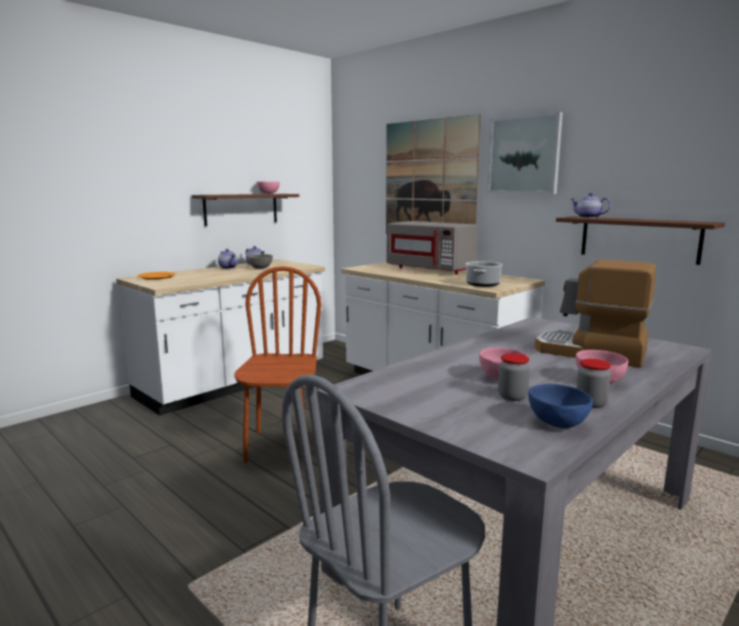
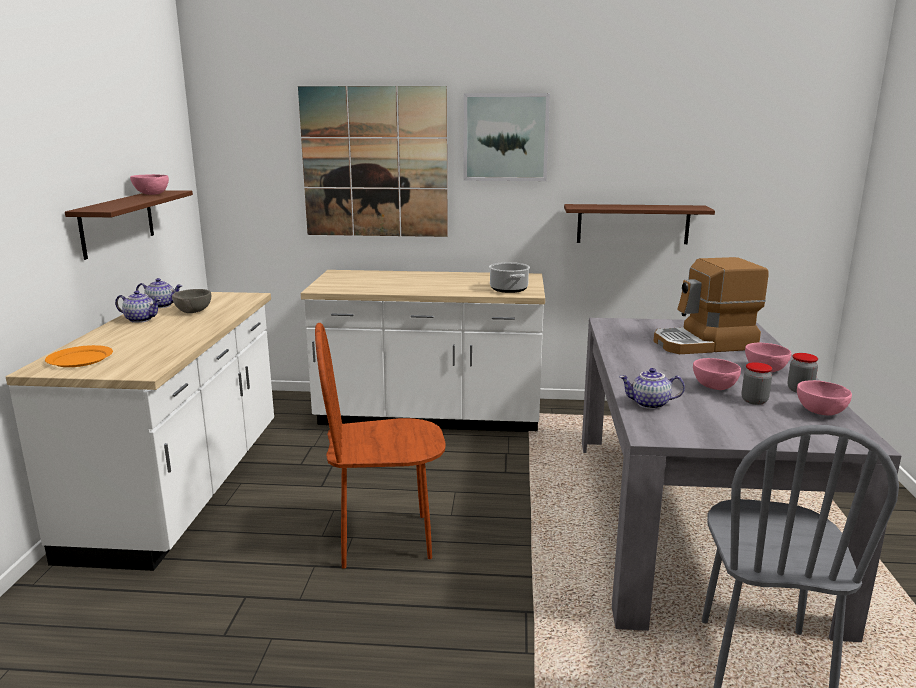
camera: 40 degrees left, 5 degrees up
brown chair [234,266,321,463] -> brown chair turned 60 degrees counterclockwise [315,323,445,569]
grey microwave [386,221,478,275] -> none
blue bowl [528,384,593,428] -> pink bowl [797,380,852,415]
teapot [571,193,611,218] -> teapot moved to [619,368,685,409]

